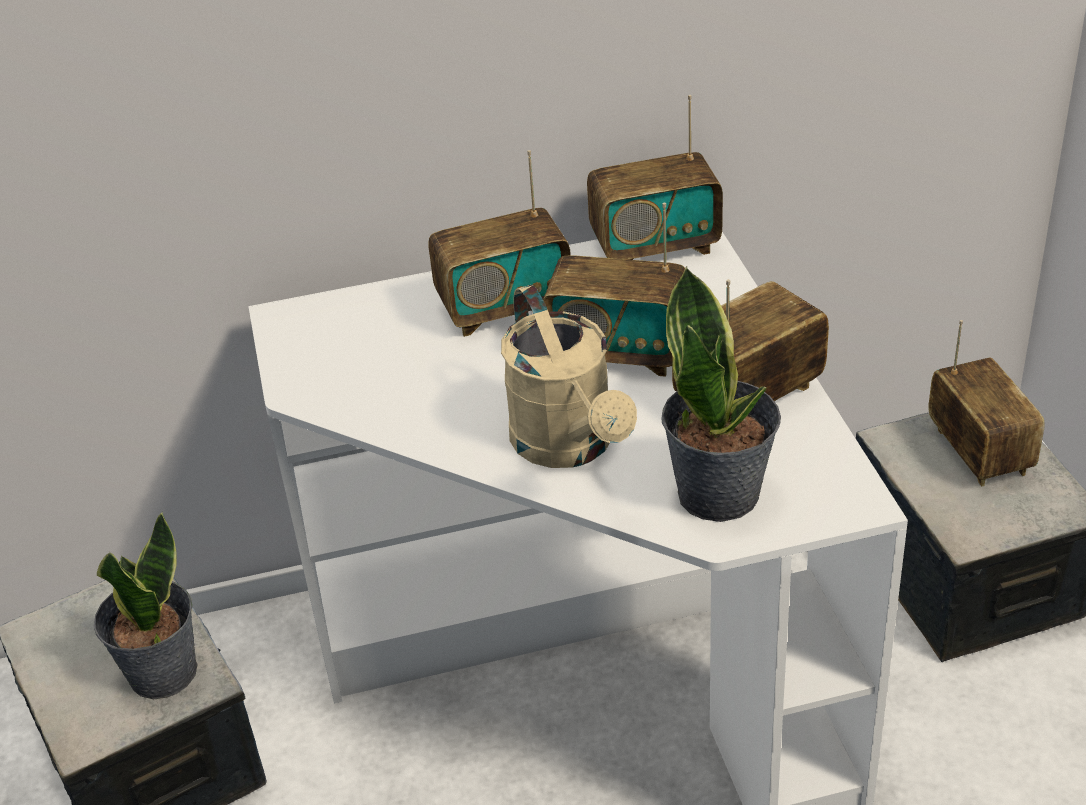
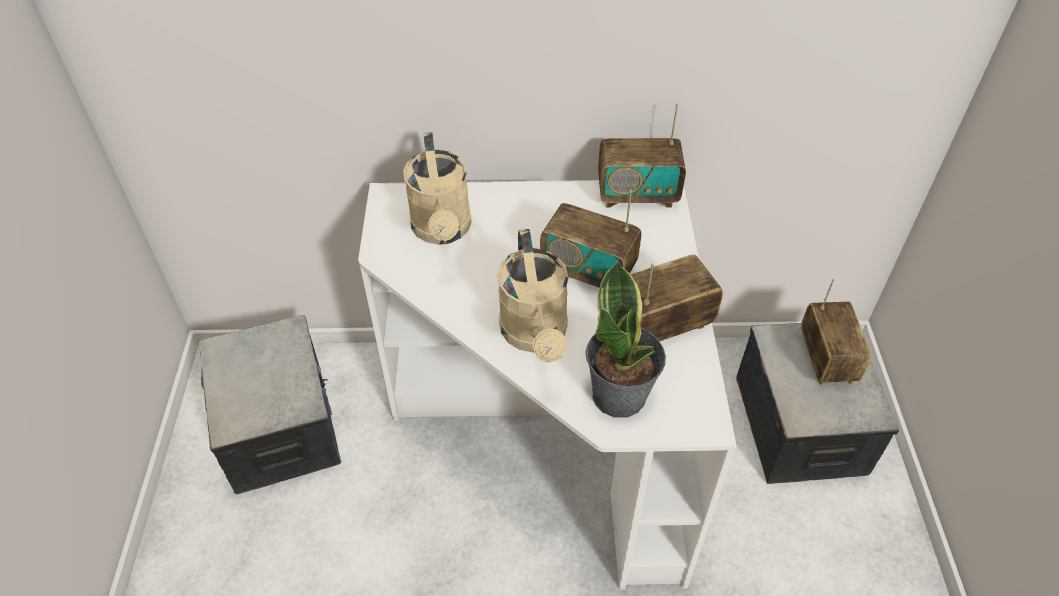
camera: 10 degrees right, 10 degrees up
potted plant [93,511,198,699] -> none
radio [428,150,571,337] -> none
none -> beige watering can [403,132,472,245]

